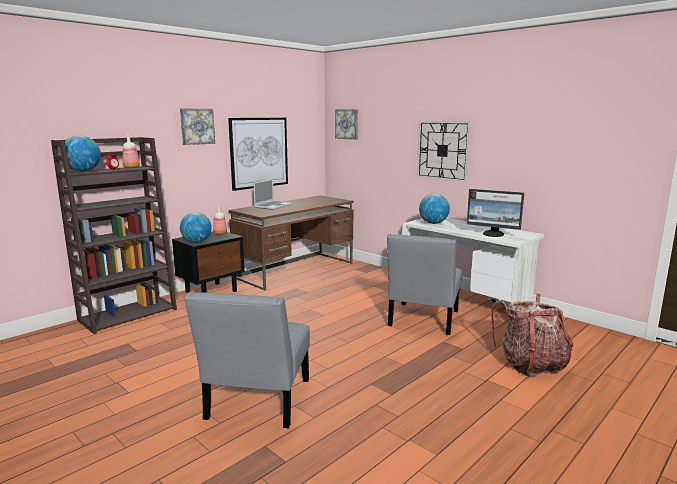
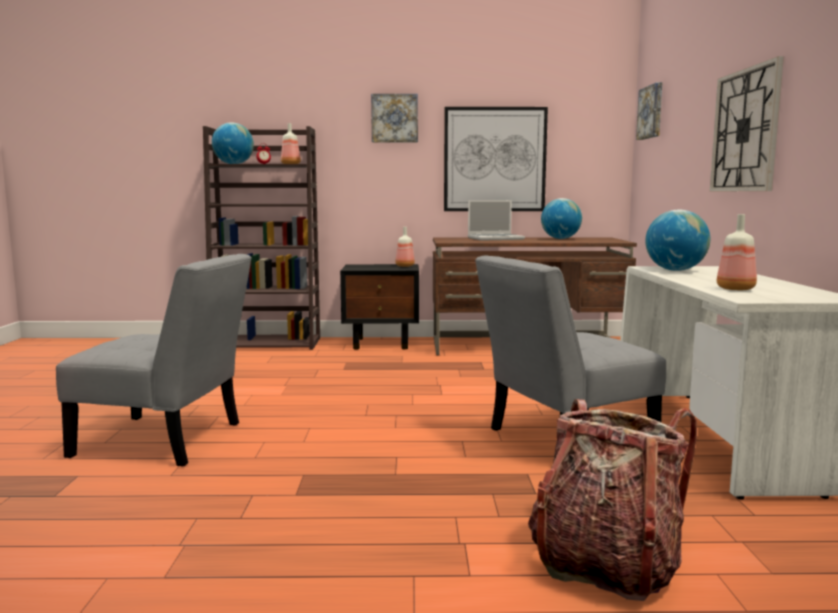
camera: 45 degrees right, 5 degrees down
globe [180,212,212,243] -> globe moved to [541,198,582,239]
grey chair [184,292,310,428] -> grey chair turned 135 degrees counterclockwise [56,254,251,466]
monitor [467,189,524,237] -> bottle [717,214,757,290]

